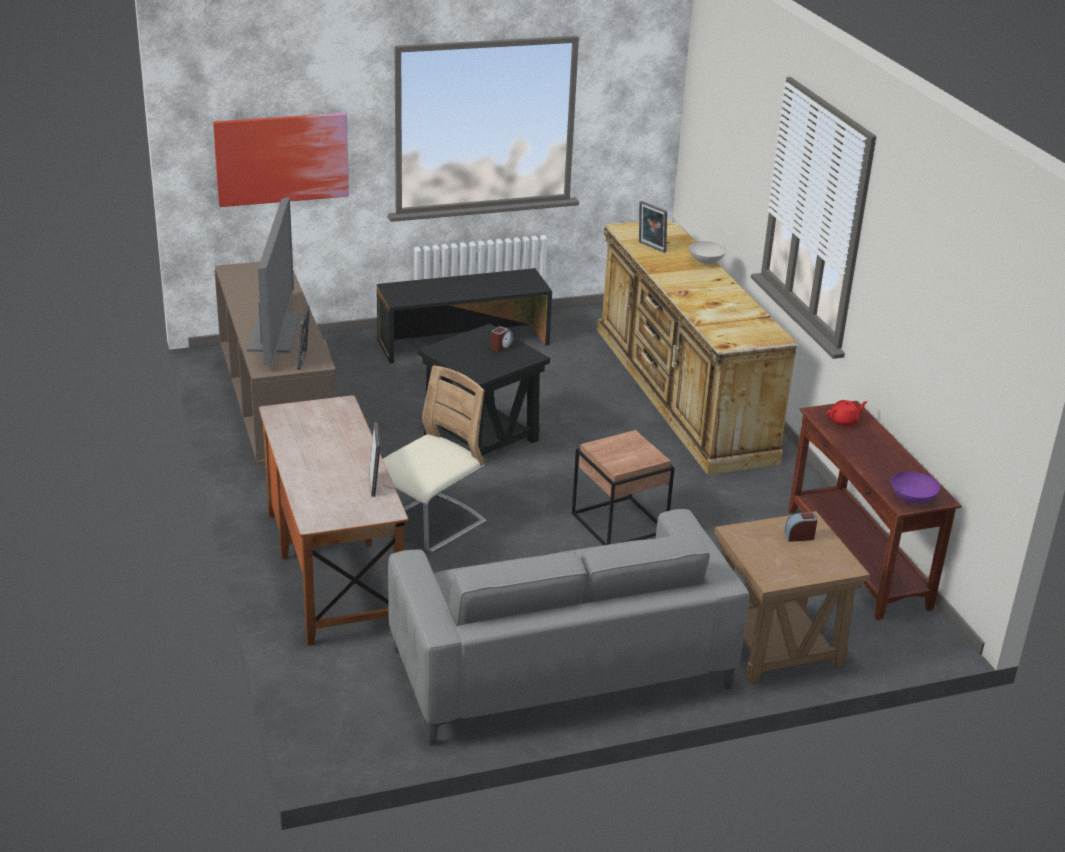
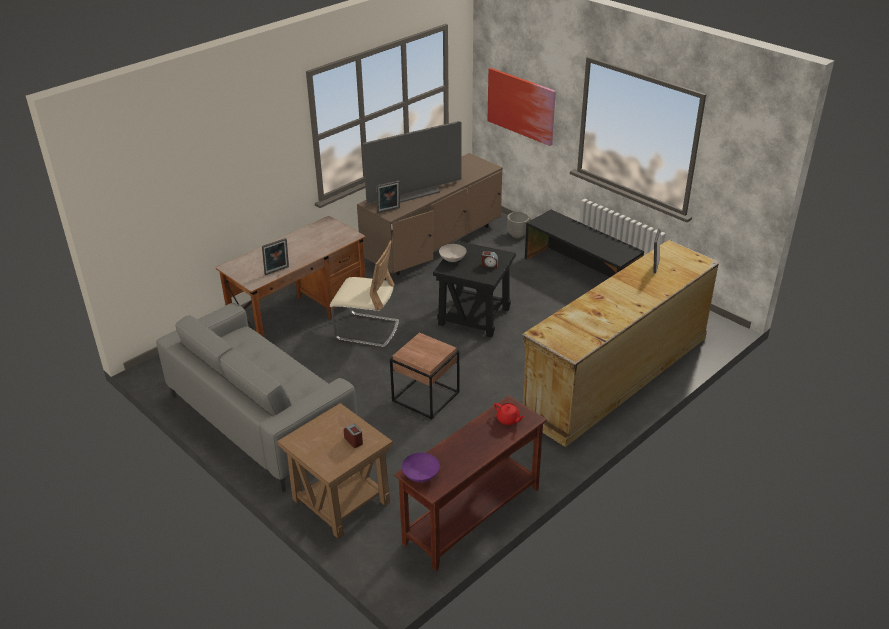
camera: 65 degrees right, 5 degrees up
white bowl [689,241,727,264] -> white bowl moved to [439,244,467,262]
none -> planter [507,212,530,239]

